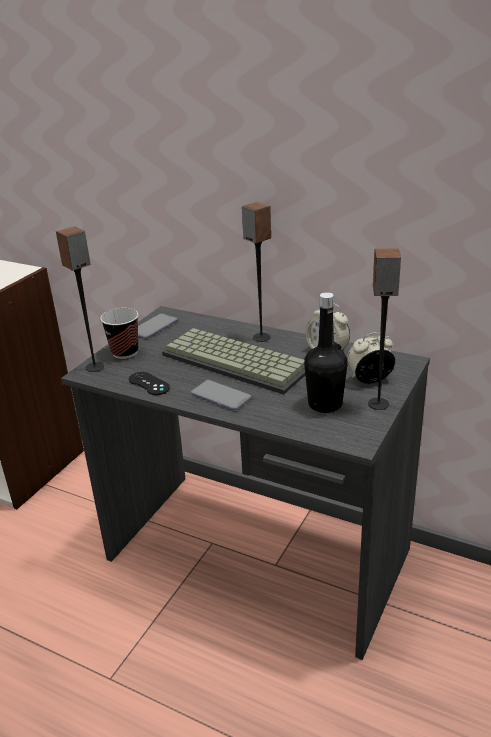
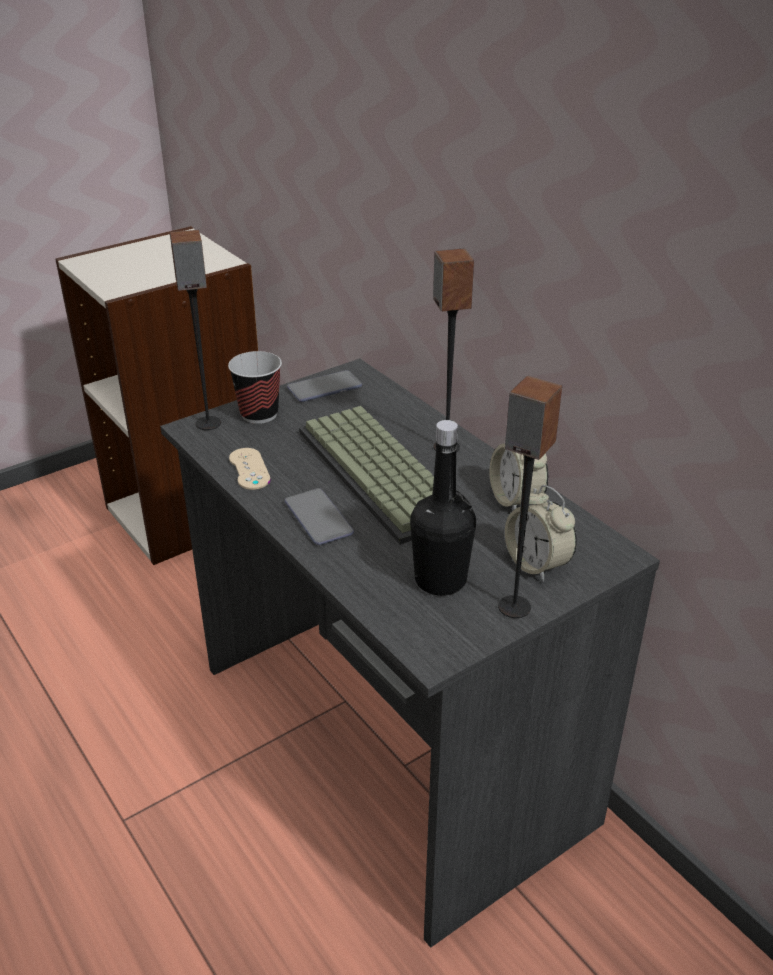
camera: 25 degrees right, 5 degrees up
black game controller [129,372,170,395] -> beige game controller [229,448,271,490]
alarm clock [347,332,395,384] -> alarm clock turned 135 degrees counterclockwise [505,485,577,582]

